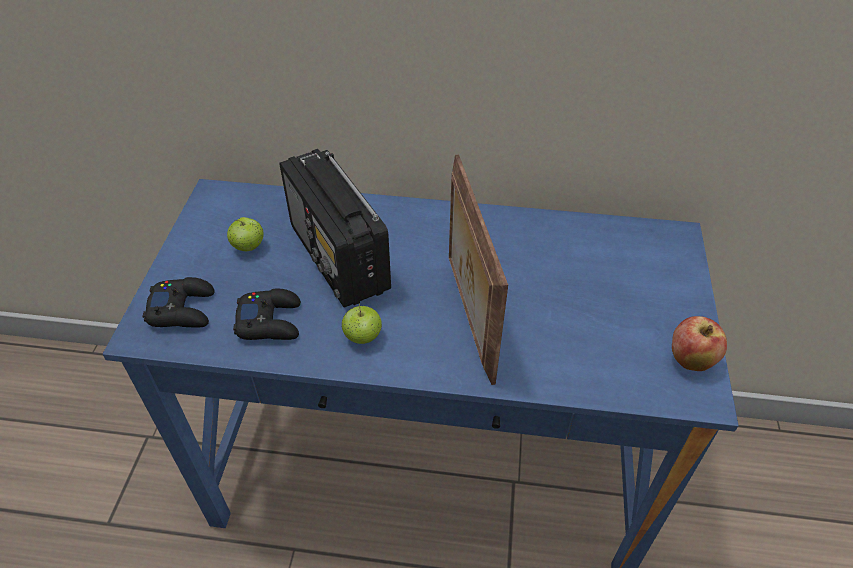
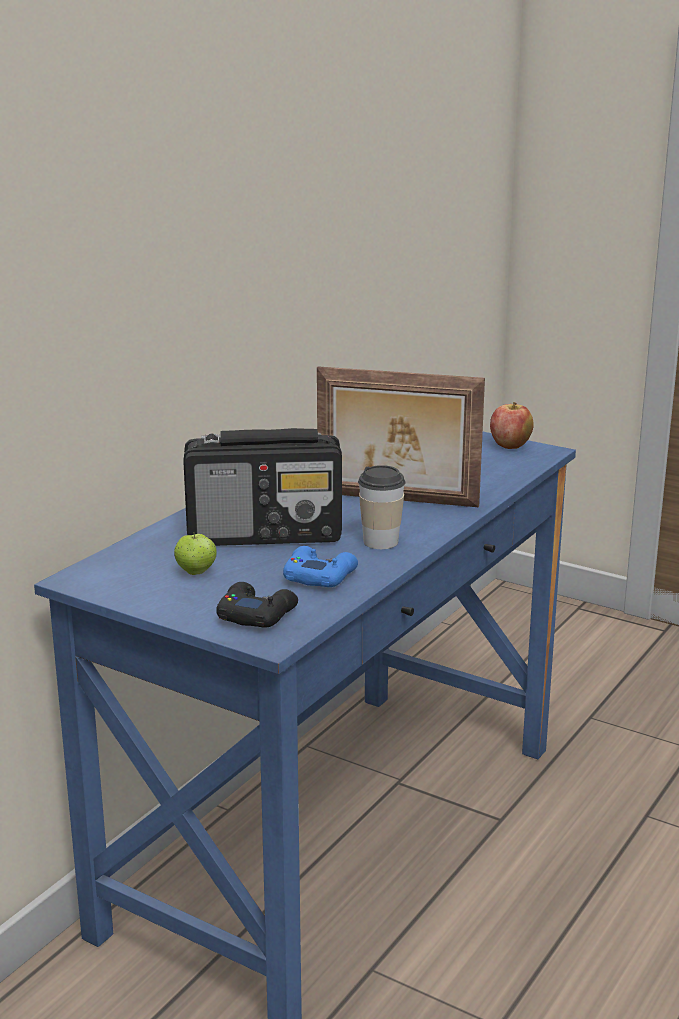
camera: 65 degrees left, 25 degrees down
black game controller [233,289,301,340] -> blue game controller [283,546,358,587]
apple [342,304,382,344] -> cup [358,465,406,549]

